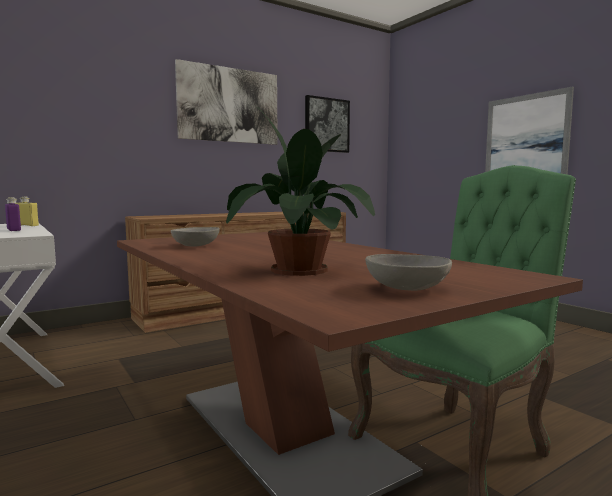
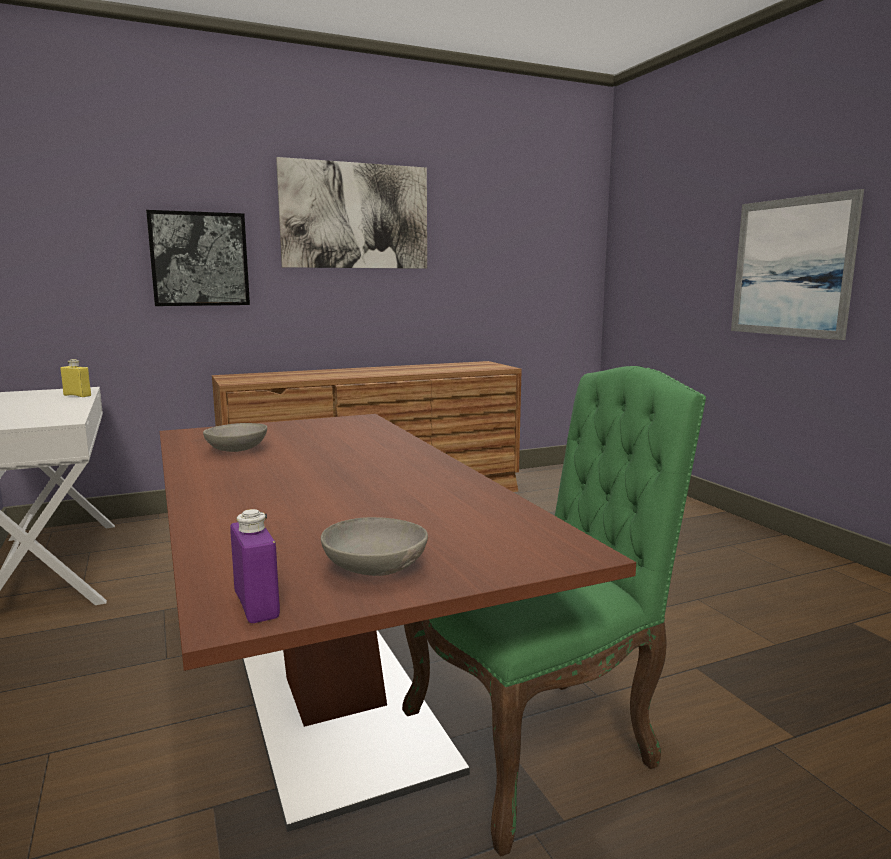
camera: 10 degrees right, 5 degrees up
purple bottle [5,197,21,231] -> purple bottle moved to [230,509,280,623]
potted plant [226,106,375,276] -> none
picture [305,95,350,153] -> picture moved to [146,210,250,306]

